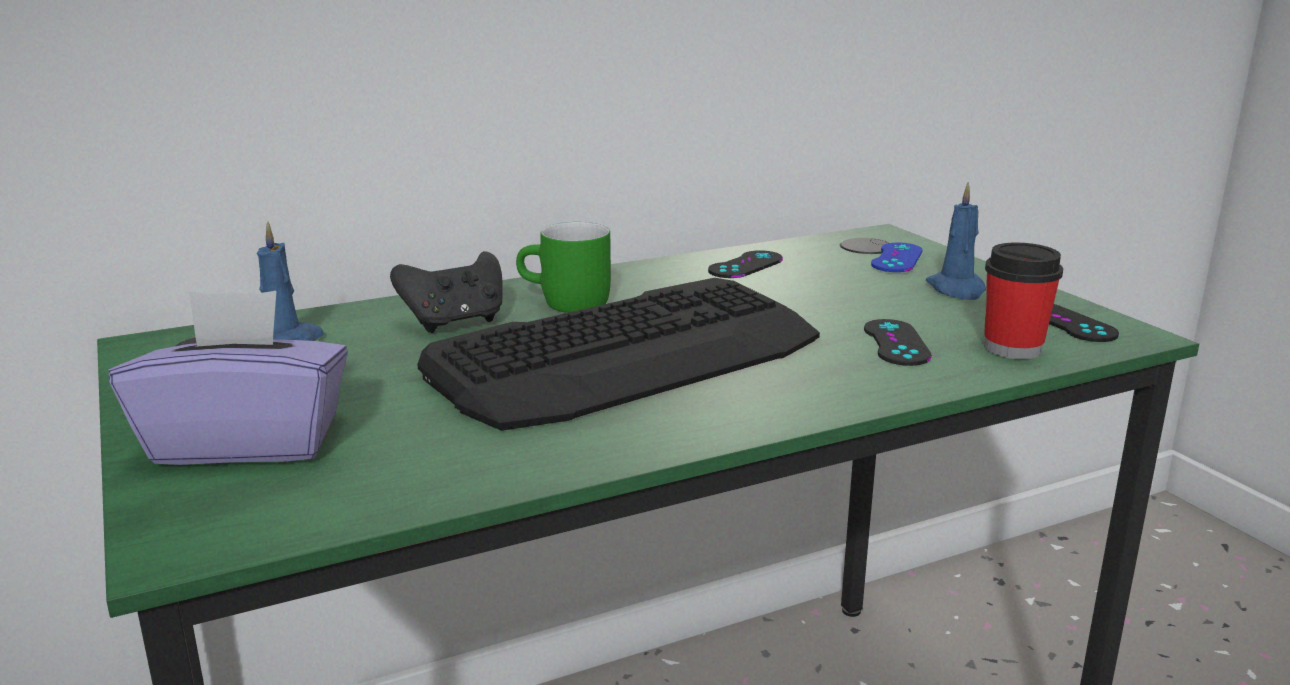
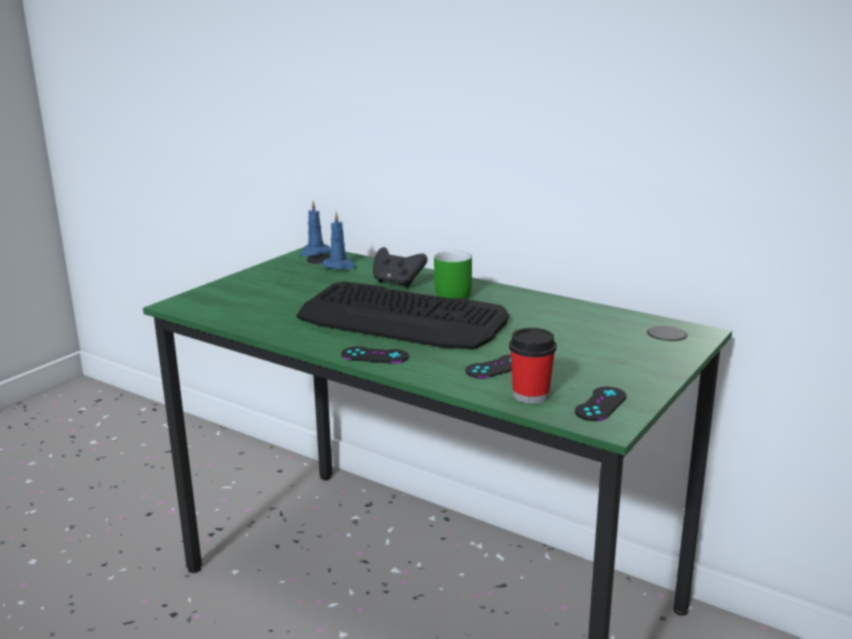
camera: 60 degrees right, 0 degrees up
purple tissue box [108,291,348,465] -> none
black game controller [708,250,783,278] -> black game controller moved to [341,346,409,363]
blue game controller [871,243,922,272] -> none
blue candle [926,182,986,300] -> blue candle moved to [299,201,331,257]

